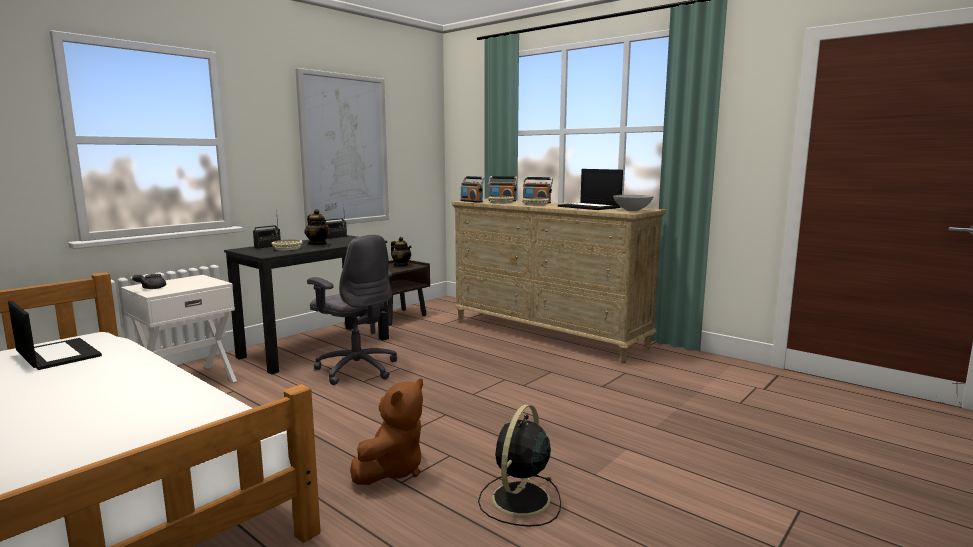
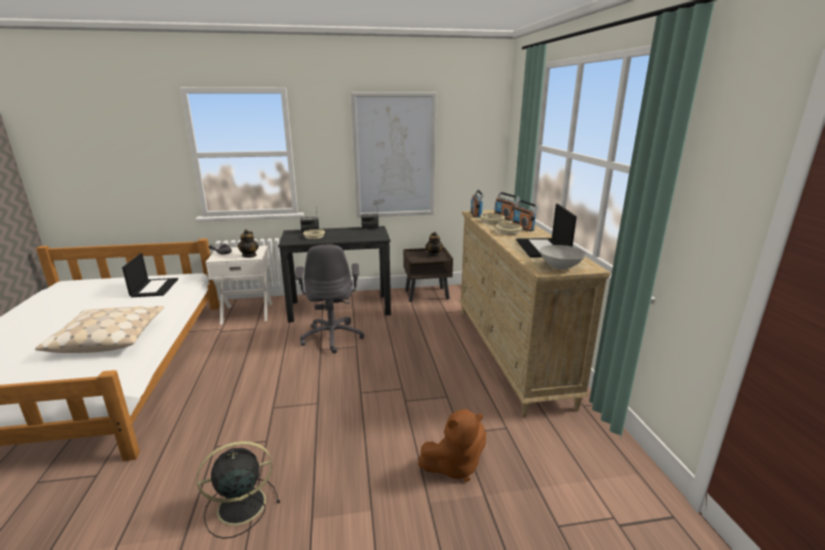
camera: 40 degrees right, 10 degrees up
teapot [305,209,330,245] -> teapot moved to [237,229,259,258]
brown plush toy [350,378,423,485] -> brown plush toy moved to [418,409,486,482]
none -> beige pillow [35,306,164,353]

